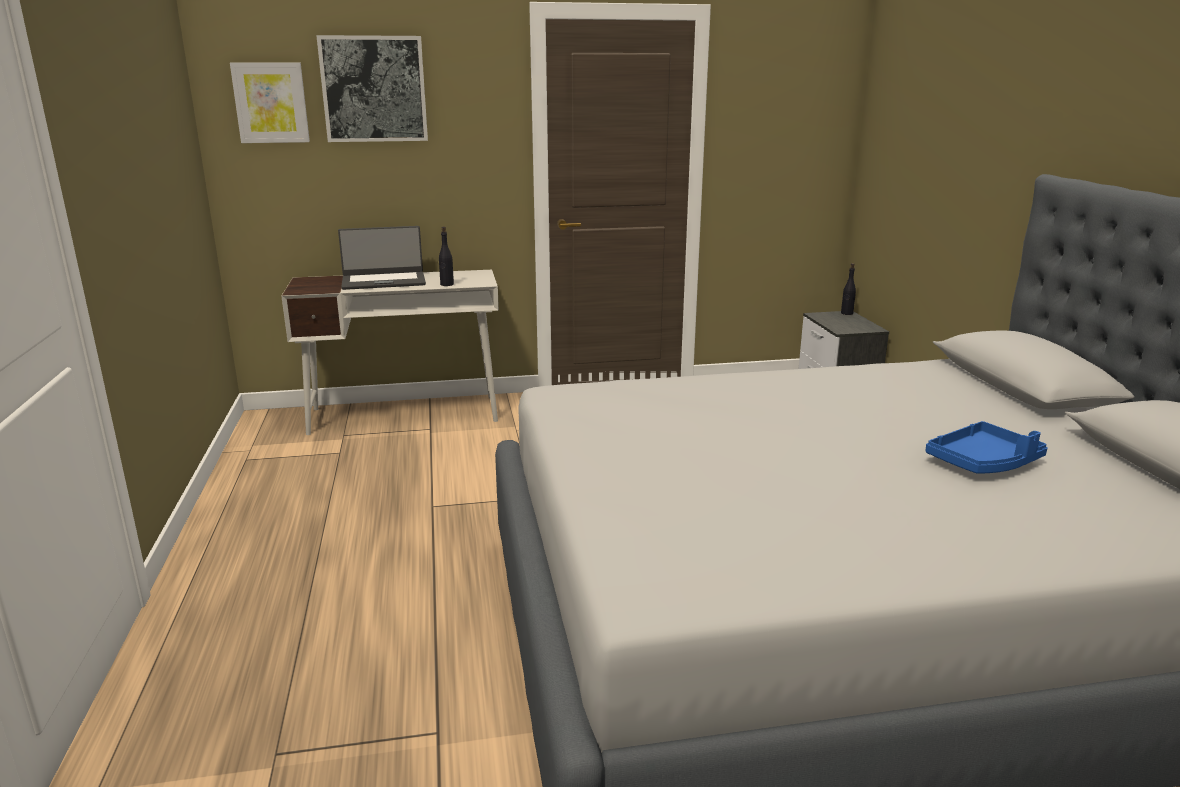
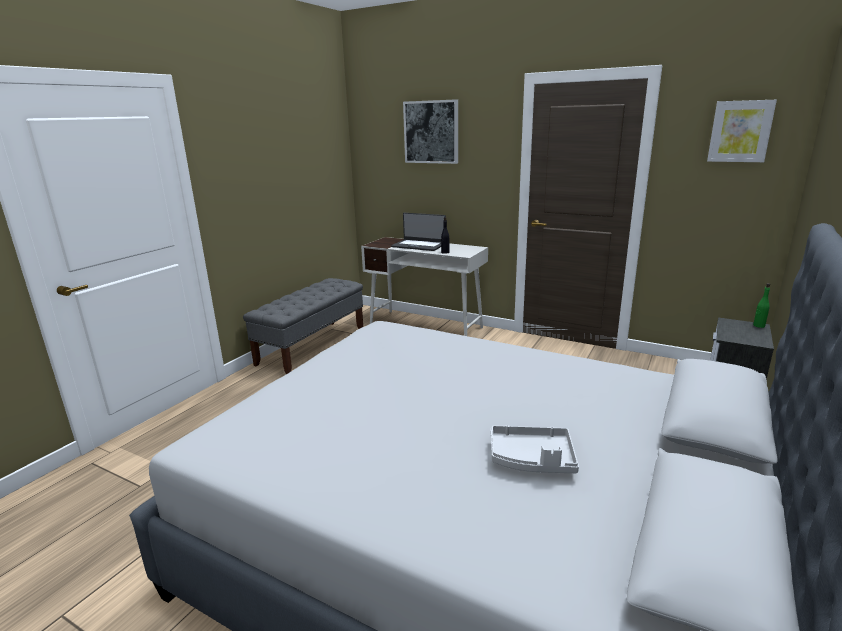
camera: 40 degrees right, 0 degrees up
picture [230,62,310,143] -> picture moved to [707,100,777,162]
black bottle [841,263,856,315] -> green bottle [753,283,770,328]
blue tray [925,421,1048,474] -> grey tray [491,425,579,473]
none -> grey bench [243,278,363,374]

